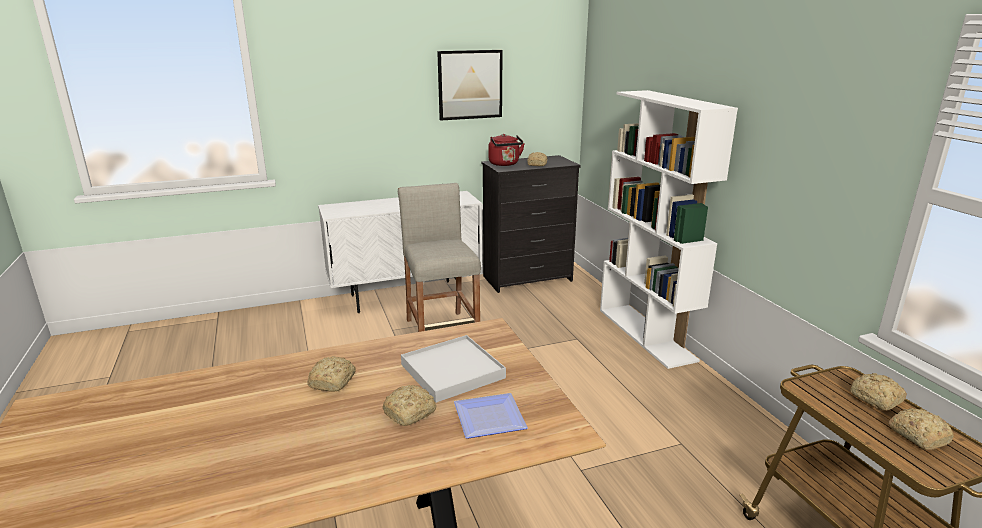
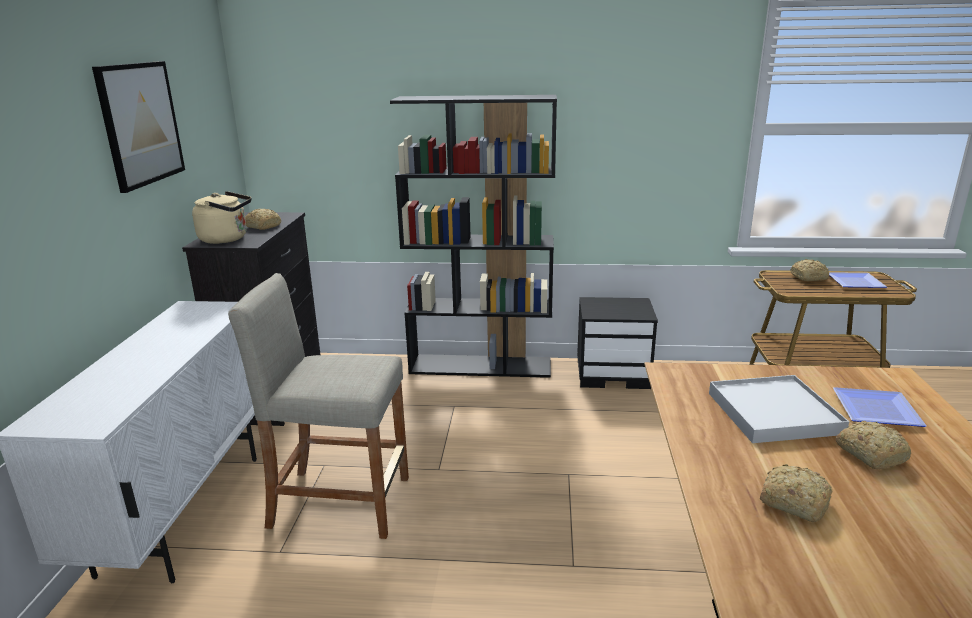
camera: 65 degrees left, 0 degrees up
red kettle [488,134,525,166] -> beige kettle [192,191,251,244]
white bookcase [600,90,738,369] -> black bookcase [390,95,557,378]
bread [888,408,954,450] -> plate [829,272,887,288]
none -> black nightstand [577,297,658,389]

